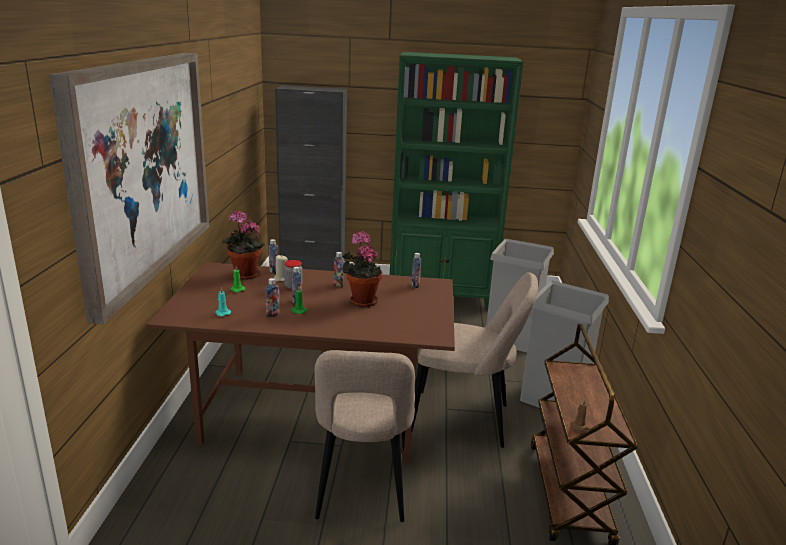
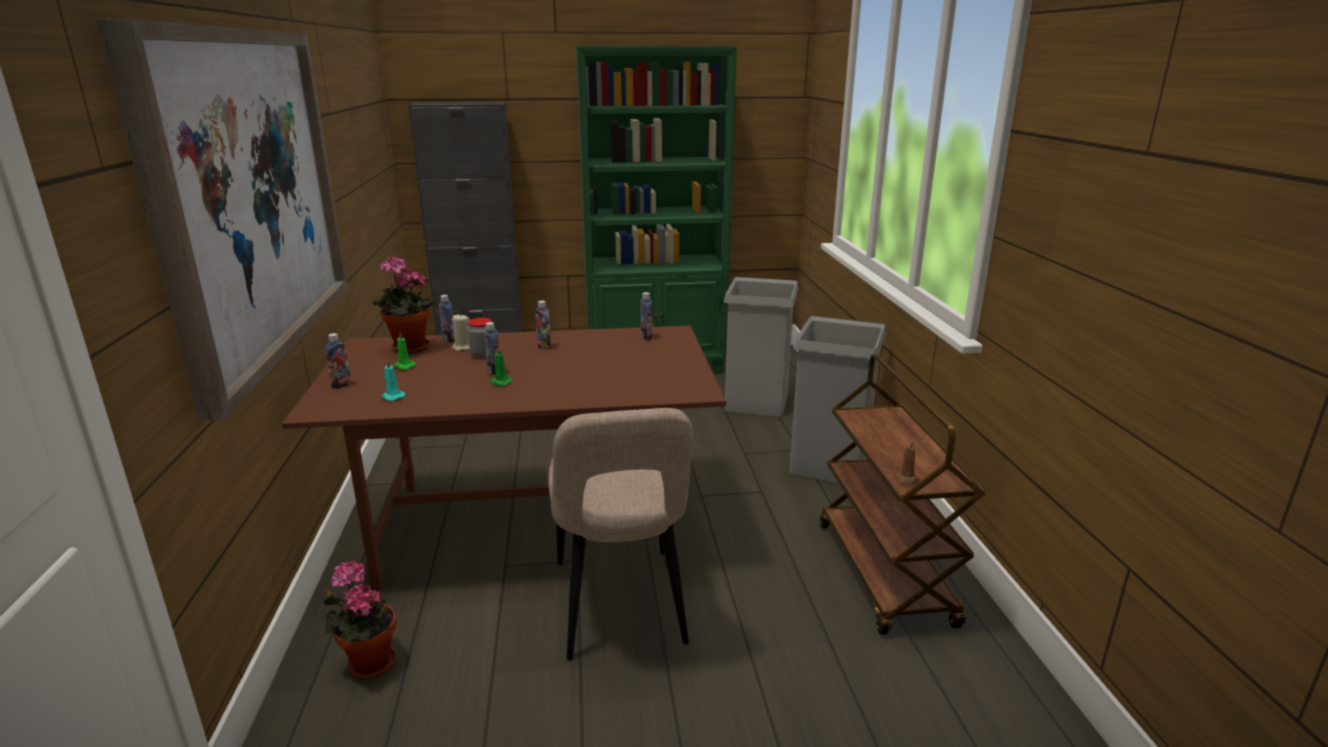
camera: 10 degrees left, 0 degrees up
bottle [265,278,280,318] -> bottle moved to [325,333,351,389]
potted plant [343,231,382,307] -> potted plant moved to [324,561,396,679]
beige chair [412,272,538,448] -> none

